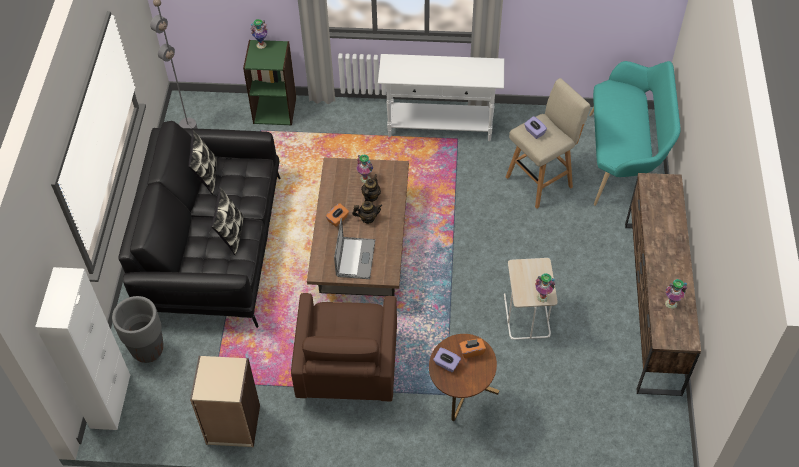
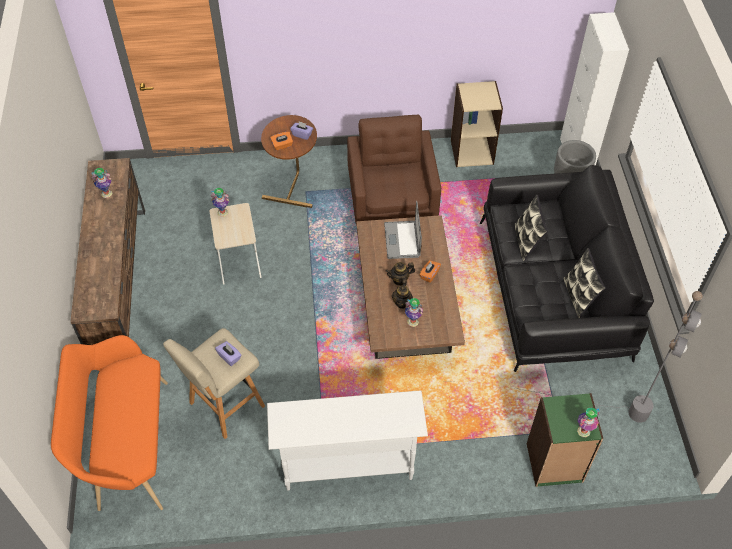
camera: 170 degrees right, 0 degrees up
turquoise bench [589,61,680,206] -> orange bench [51,335,168,511]

